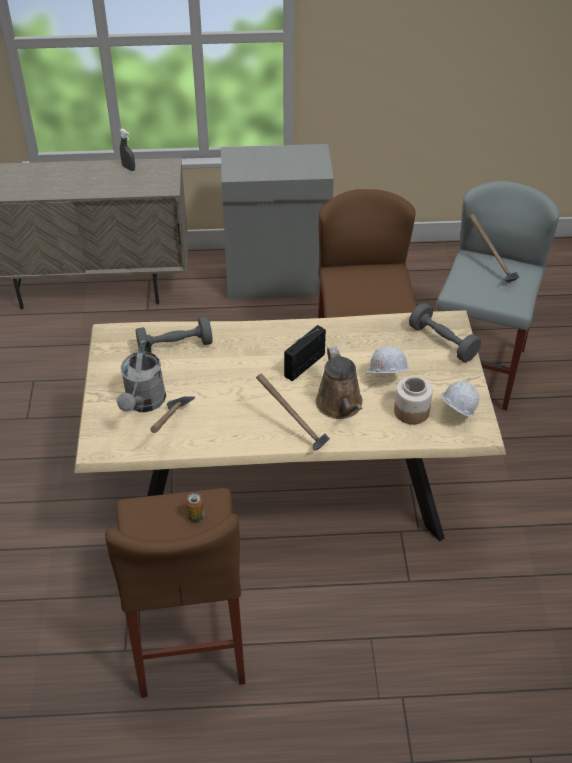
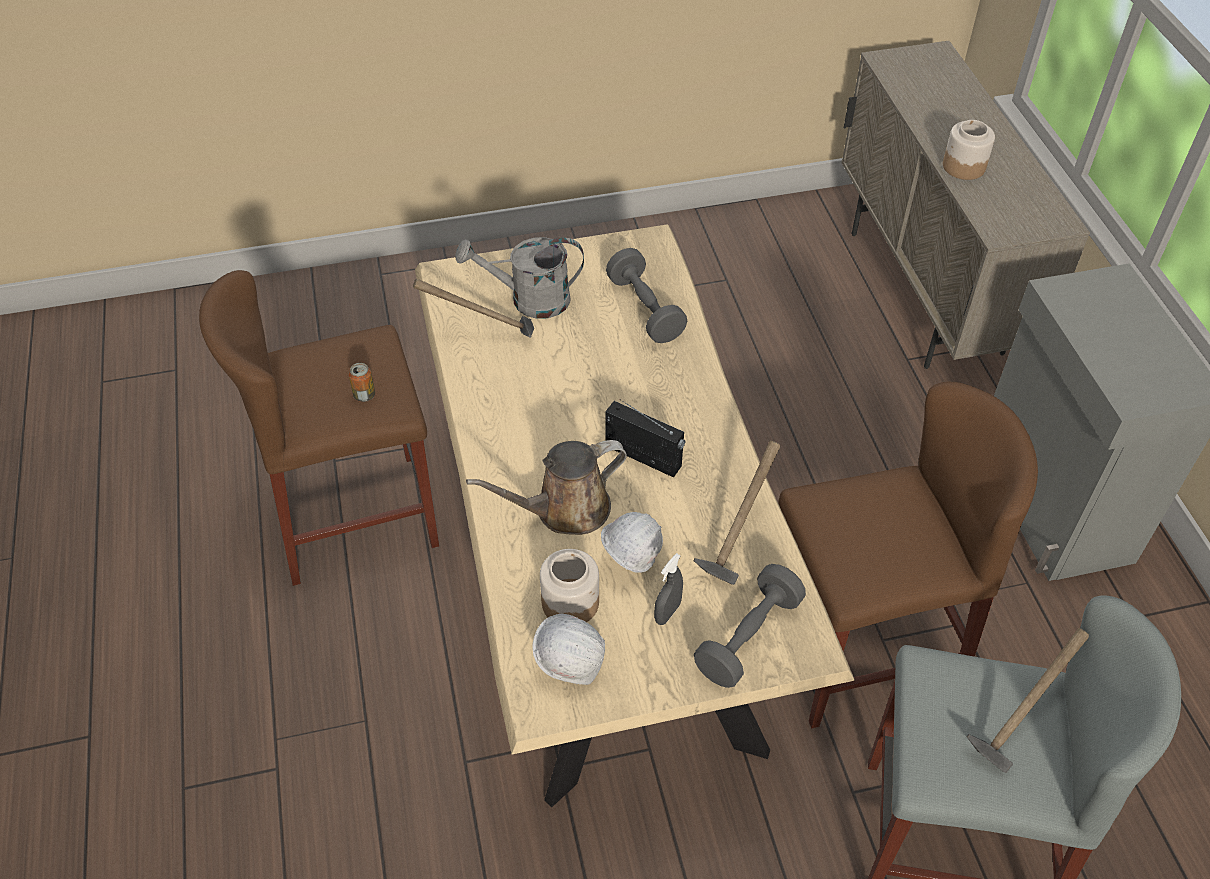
camera: 80 degrees right, 5 degrees up
grey spray bottle [120,129,135,171] -> grey spray bottle moved to [654,553,683,625]
hammer [256,373,330,450] -> hammer moved to [694,441,781,585]
none -> jar [943,120,995,180]

